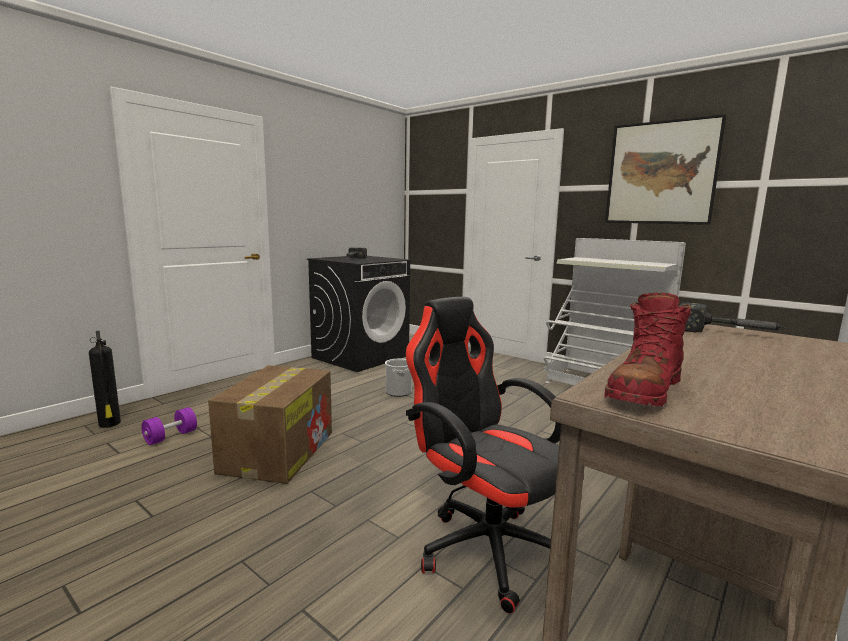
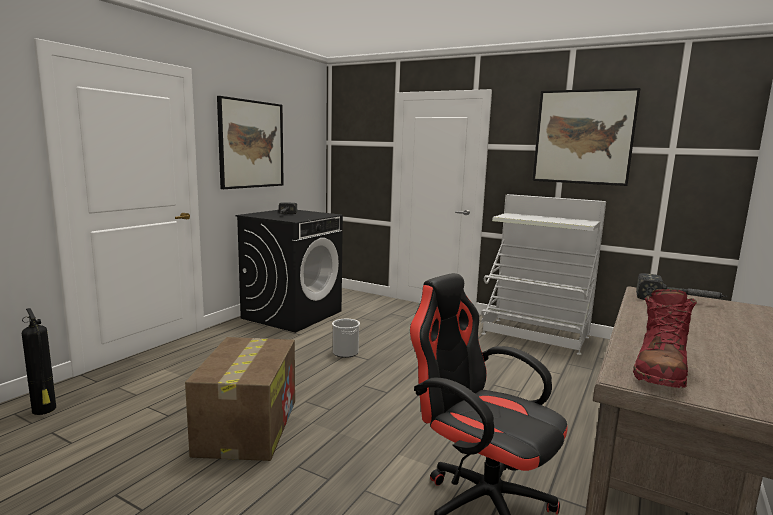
camera: 10 degrees left, 0 degrees up
purple dumbbell [142,407,197,445] -> none
none -> picture [217,96,284,189]

